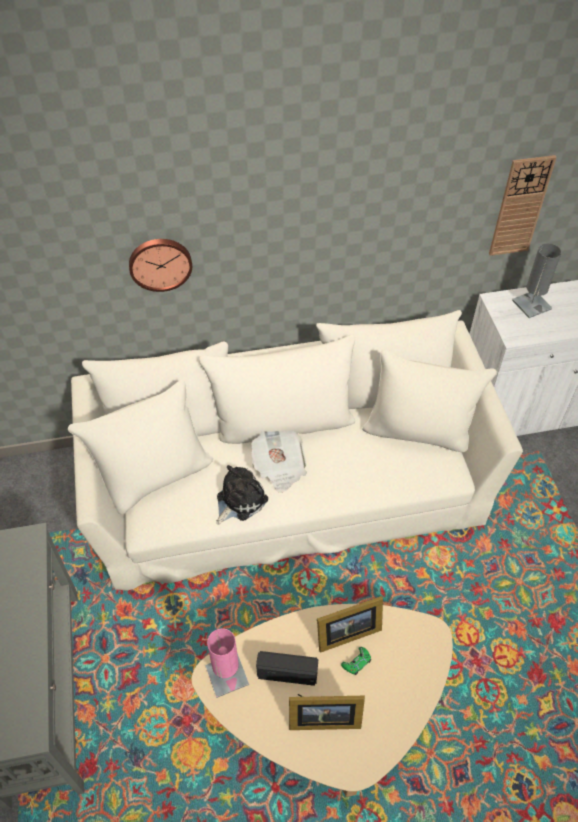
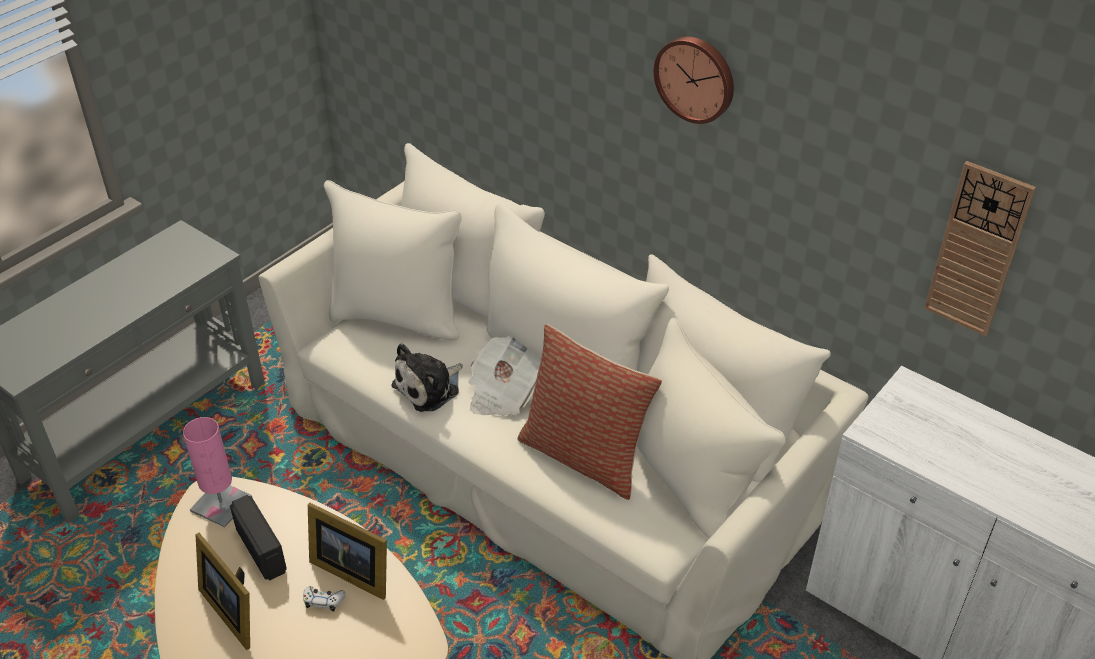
camera: 50 degrees right, 10 degrees down
wall clock [129,239,192,292] -> wall clock moved to [654,37,734,124]
plush toy [216,465,268,525] -> plush toy turned 135 degrees clockwise [391,343,463,412]
green game controller [341,647,371,675] -> white game controller [303,586,346,611]
grey table lamp [512,243,561,318] -> none
none -> pillow [518,324,662,500]

